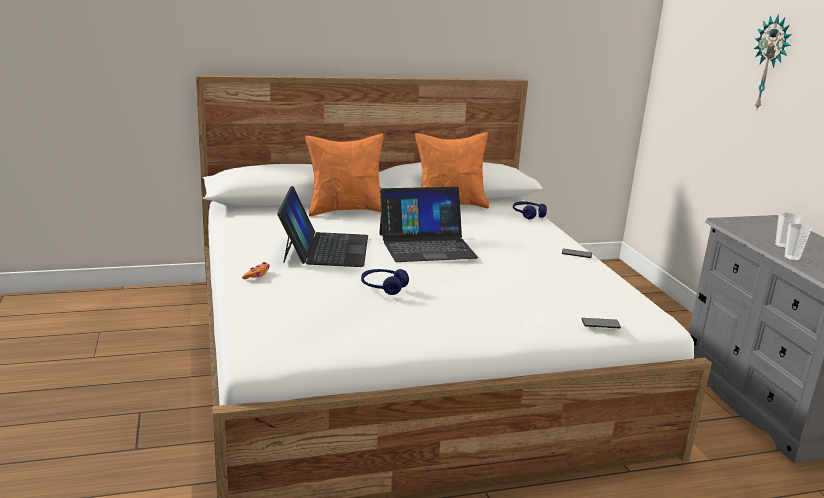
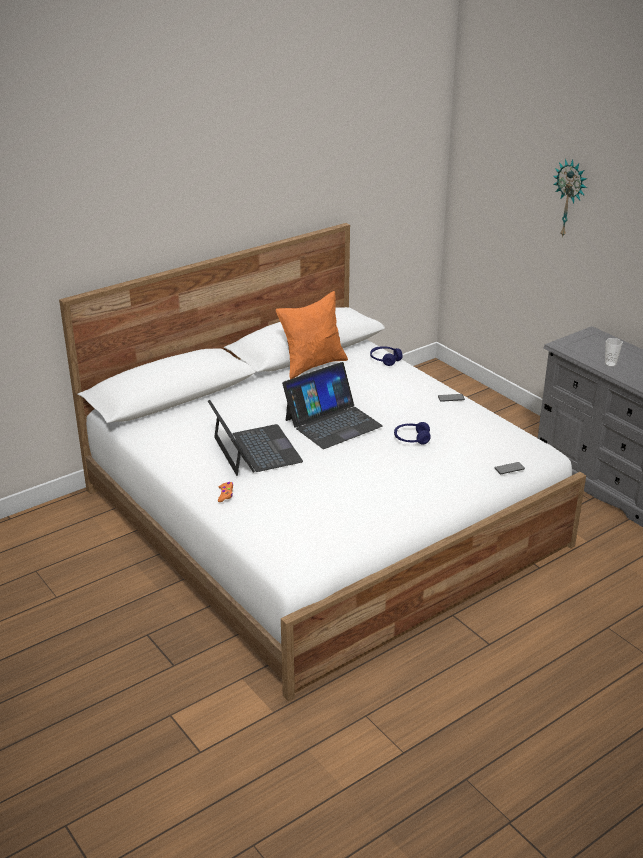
camera: 20 degrees left, 10 degrees up
orange pillow [305,133,384,217] -> none
blue headphones [361,269,409,295] -> blue headphones moved to [394,422,430,444]
cup [785,223,812,261] -> none

